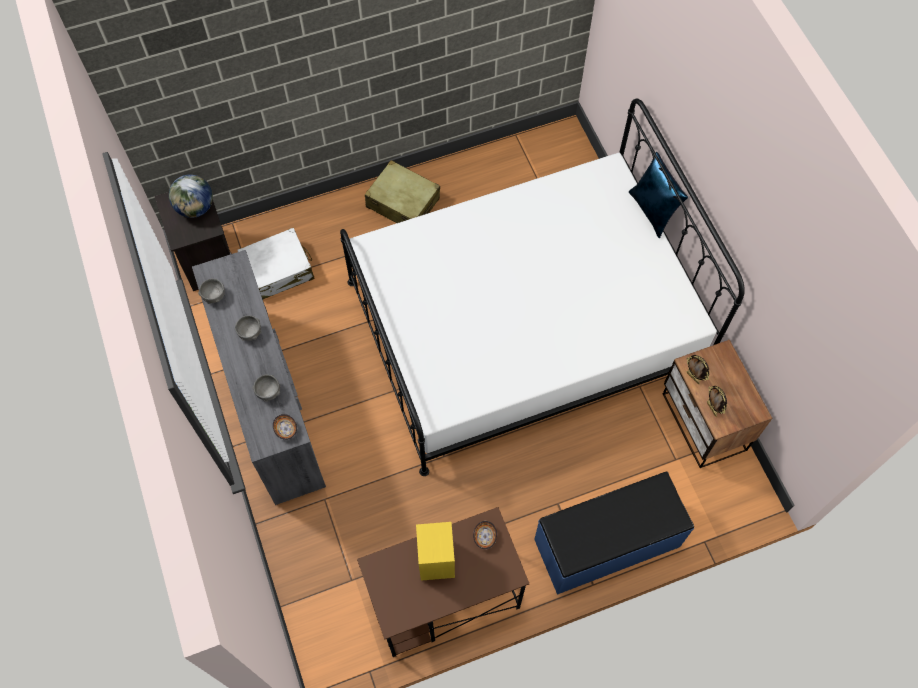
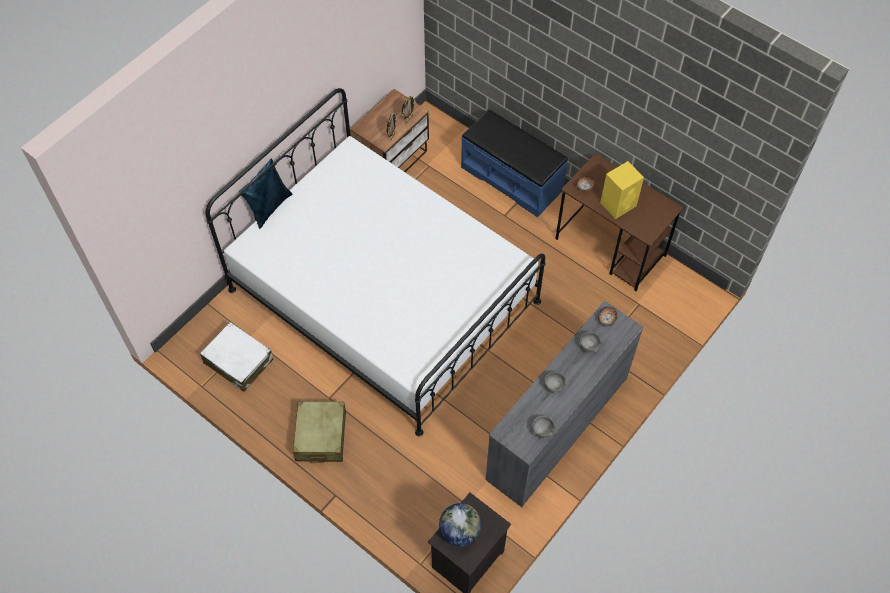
camera: 120 degrees left, 5 degrees down
white suitcase [238,228,315,299] -> white suitcase moved to [200,322,273,392]

